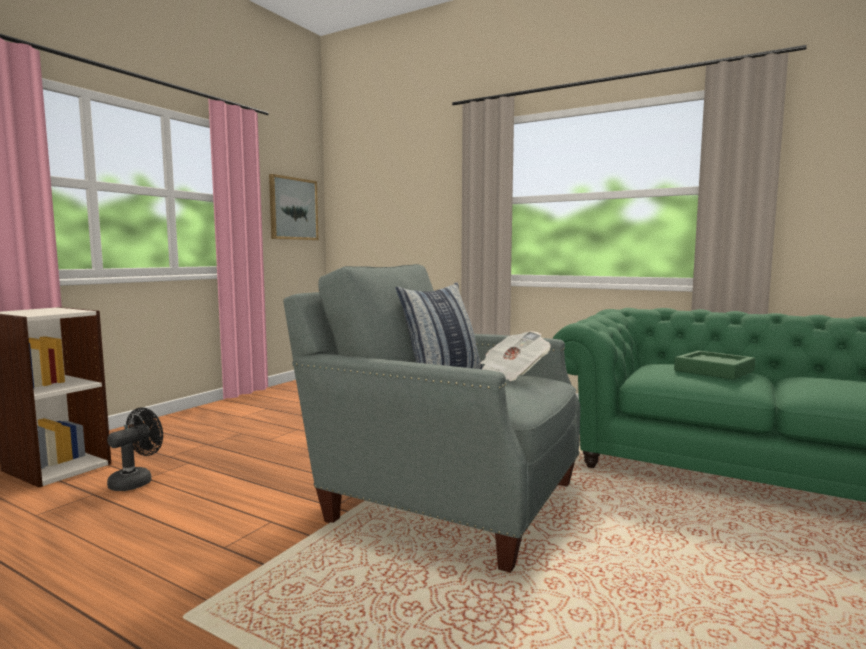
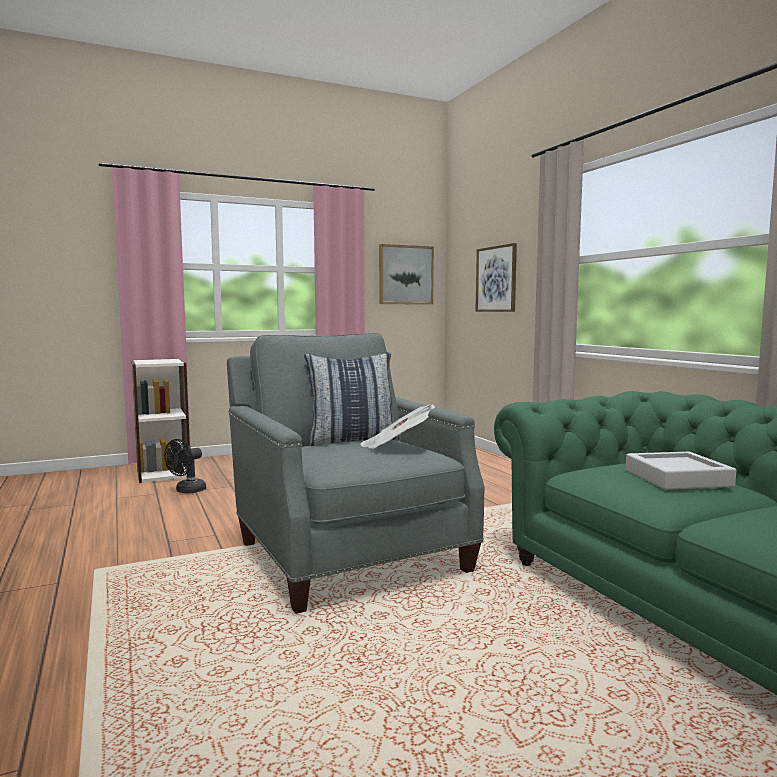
camera: 35 degrees right, 0 degrees up
black fan [107,407,163,491] -> black fan turned 150 degrees clockwise [164,439,206,493]
green tray [674,350,755,380] -> grey tray [626,452,736,490]
none -> picture [475,243,517,312]

